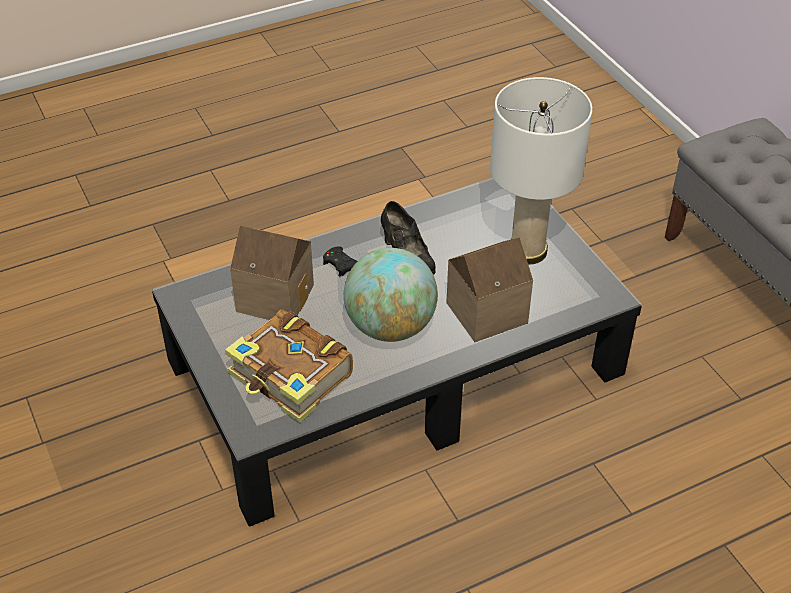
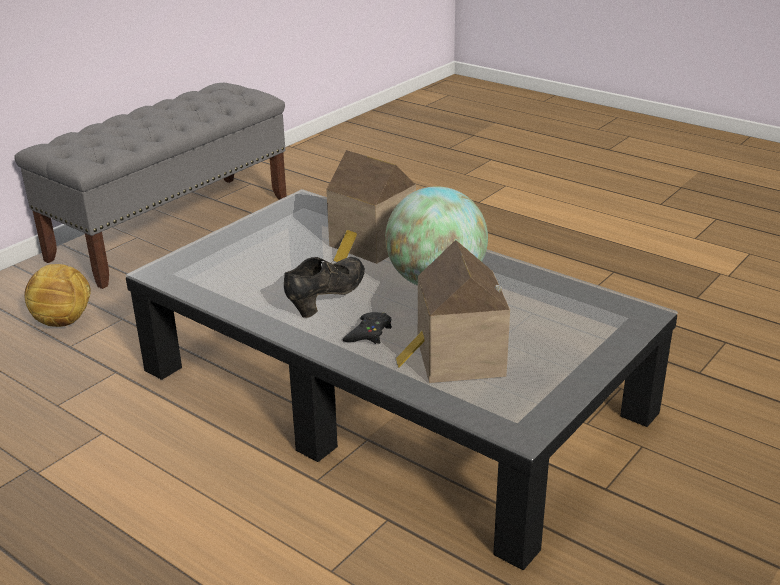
camera: 115 degrees left, 15 degrees down
book [225,310,353,423] -> none
white table lamp [490,77,593,264] -> none
none -> football [24,264,91,327]

